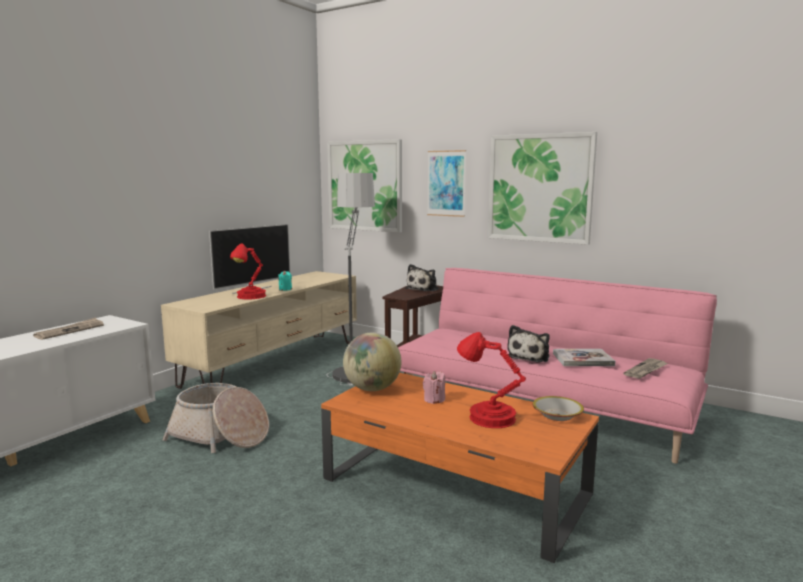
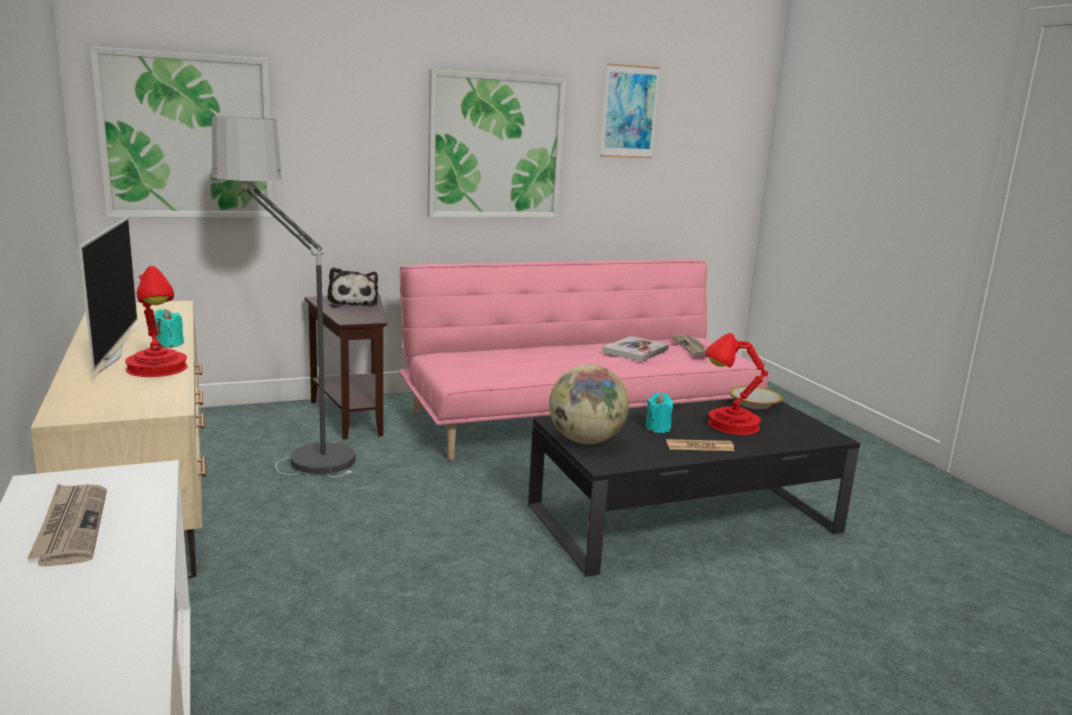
camera: 55 degrees left, 5 degrees up
basket [162,383,269,453] -> none
orange coffee table [321,373,599,563] -> black coffee table [528,399,860,577]
pink candle [423,371,445,404] -> turquoise candle [646,393,673,433]
picture [427,150,466,217] -> picture moved to [600,63,660,158]
plush toy [507,325,550,362] -> none
none -> newspaper [666,439,735,451]

